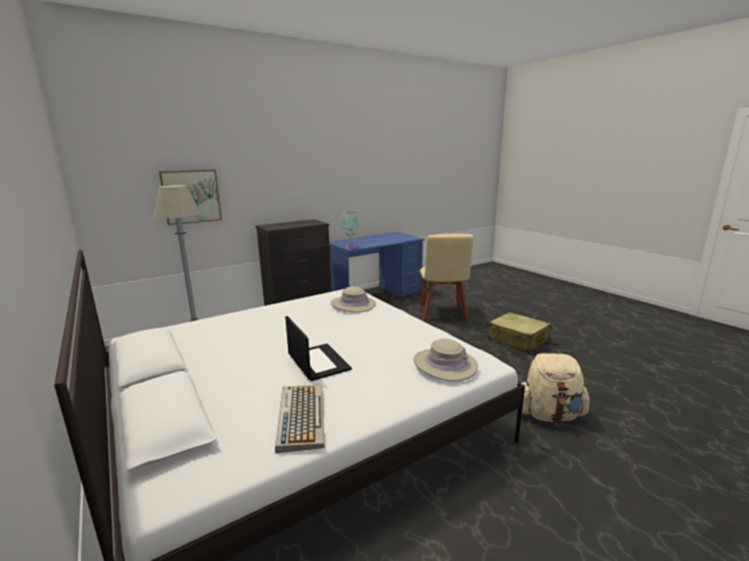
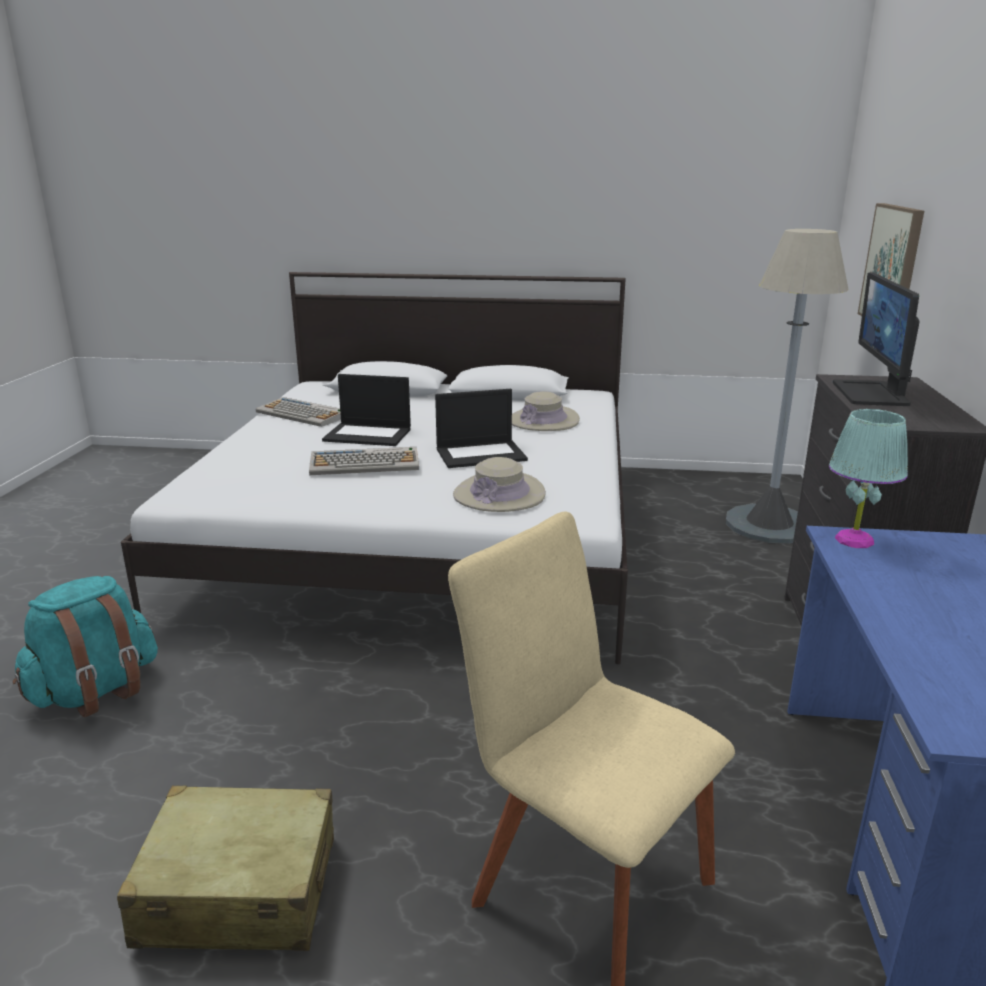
camera: 130 degrees right, 5 degrees up
beige hat [414,339,478,381] -> beige hat moved to [512,391,580,431]
beige backpack [521,353,591,422] -> turquoise backpack [13,576,158,717]
none -> keyboard [309,447,419,475]
none -> laptop [435,389,528,468]
none -> monitor [833,272,919,406]

